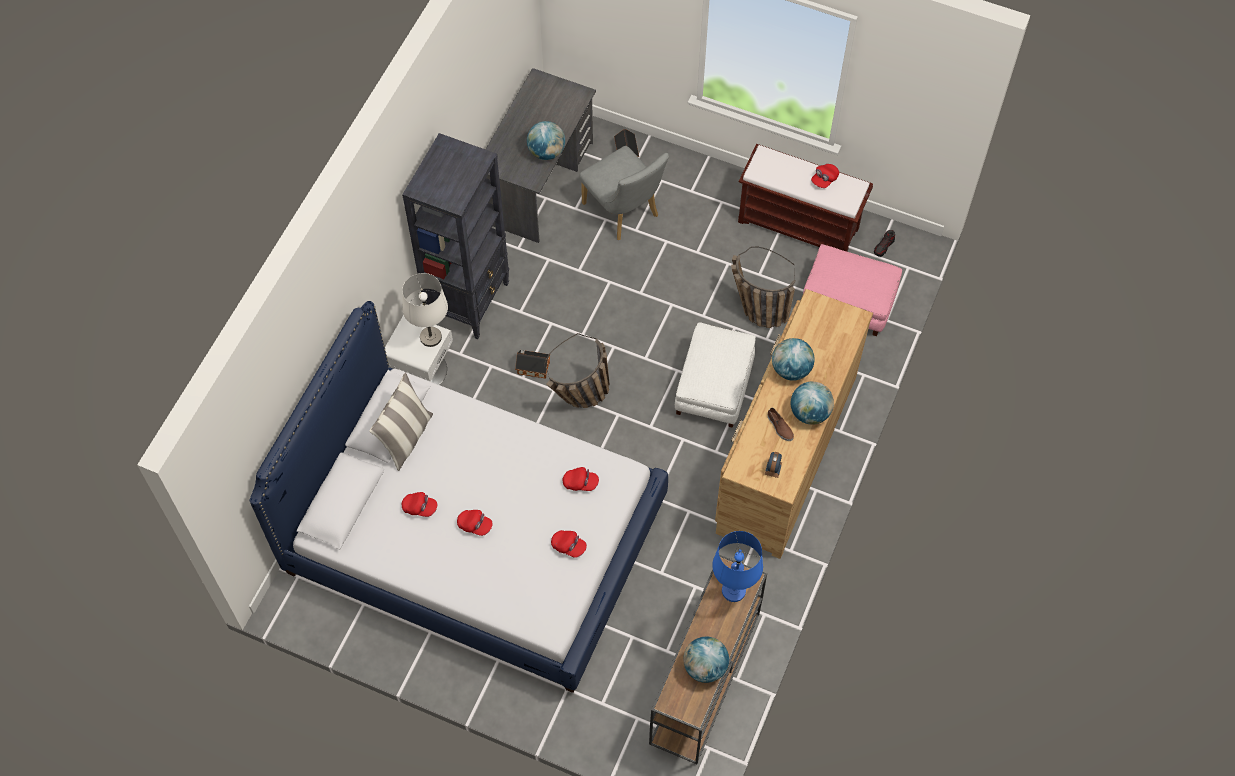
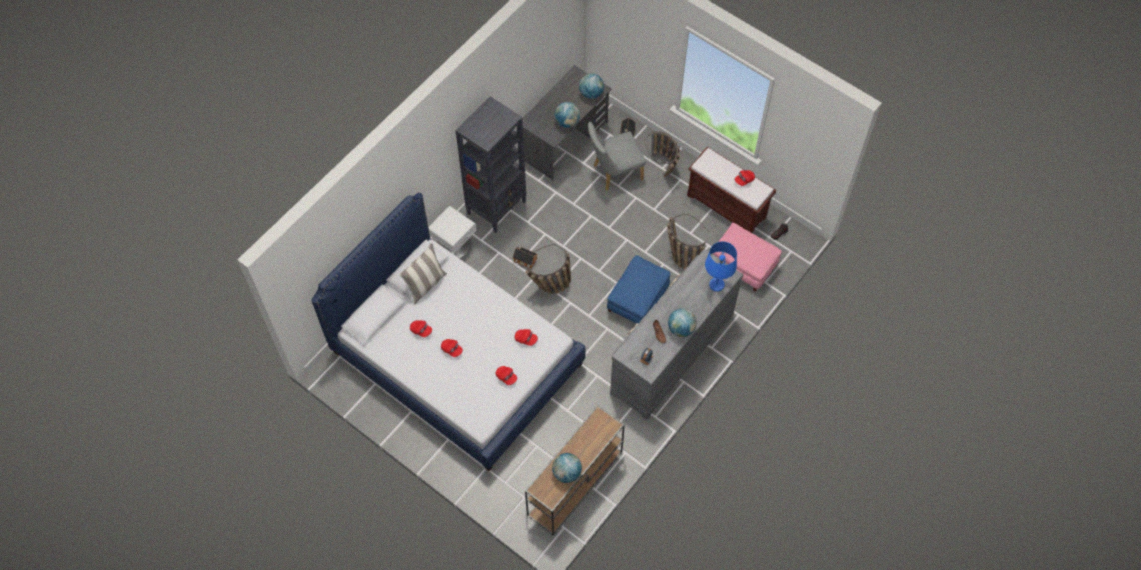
camera: 15 degrees right, 0 degrees up
white table lamp [402,273,448,347] -> none
grey chair [579,146,669,240] -> grey chair turned 90 degrees clockwise [588,122,646,191]
white ottoman [675,322,756,428] -> blue ottoman [607,255,671,324]
blue table lamp [712,531,763,602] -> blue table lamp moved to [705,241,737,292]
brown dresser [715,289,873,559] -> grey dresser [610,249,743,420]
globe [772,338,815,381] -> globe moved to [579,73,604,99]
none -> basket [644,131,680,177]

